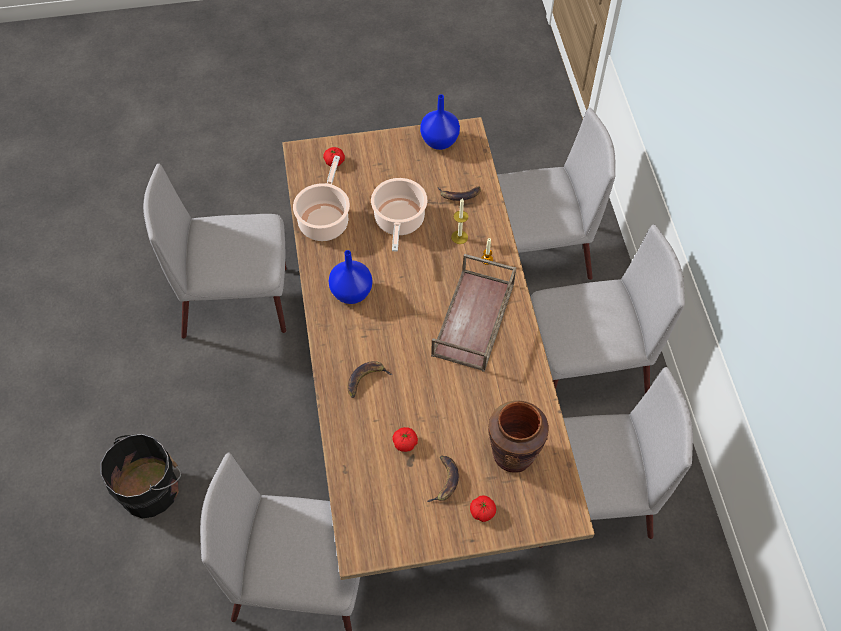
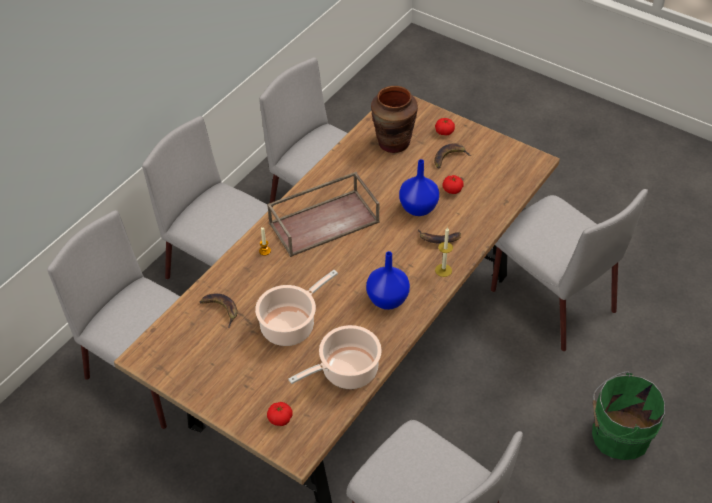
camera: 135 degrees left, 10 degrees down
black bucket [101,434,181,519] -> green bucket [592,371,665,460]
blue vase [420,94,460,150] -> blue vase moved to [399,159,439,216]
candle [451,198,468,244] -> candle moved to [435,227,453,277]

